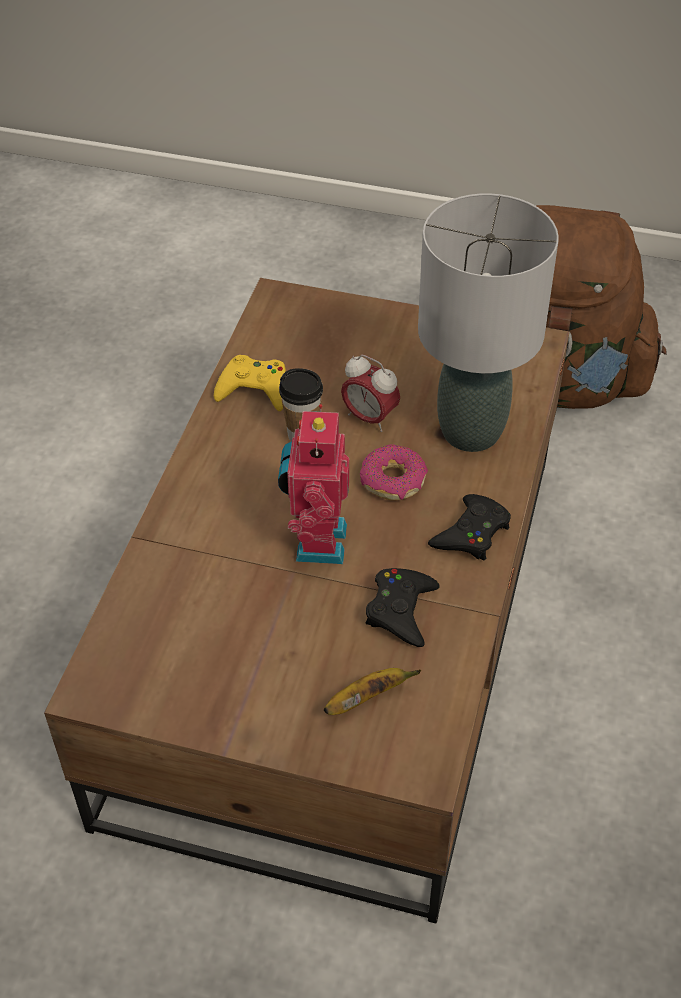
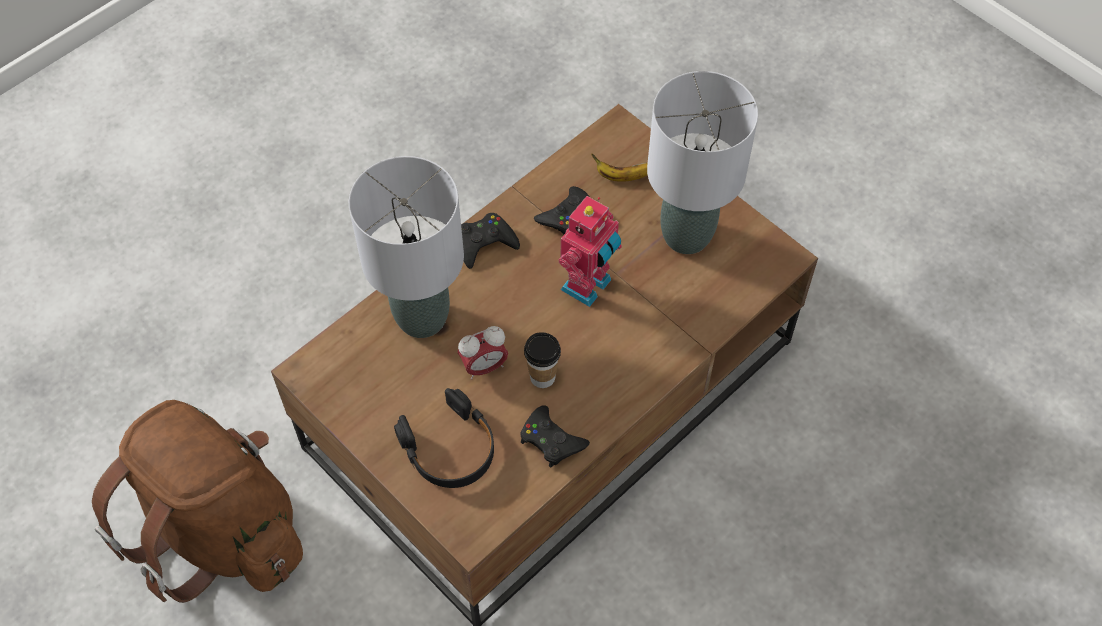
camera: 150 degrees left, 10 degrees up
yellow game controller [214,355,286,411] -> black game controller [520,405,590,468]
alarm clock [341,354,400,432] -> alarm clock turned 90 degrees clockwise [458,326,508,379]
donut [360,444,428,500] -> none
none -> black headphones [394,388,494,488]
none -> grey table lamp [647,71,758,254]

